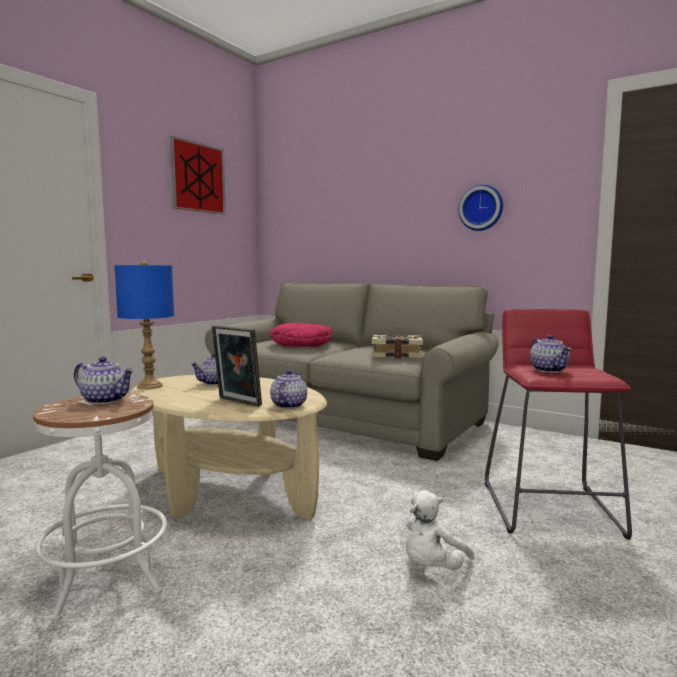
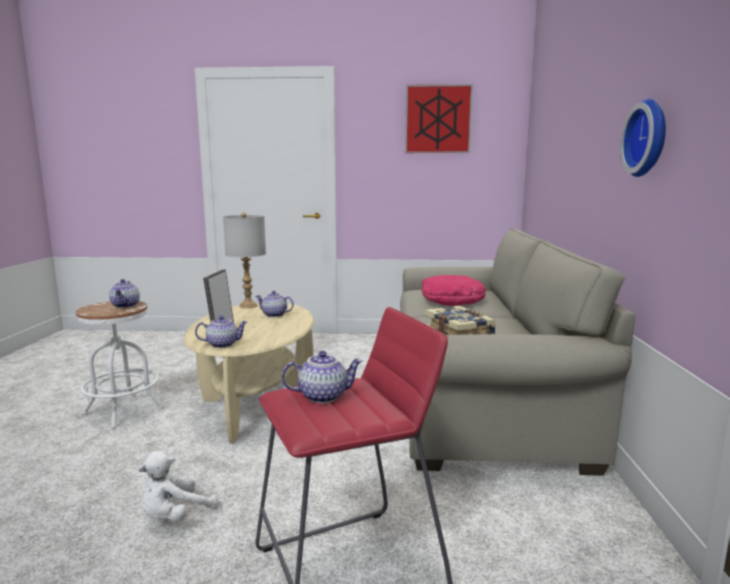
camera: 60 degrees right, 5 degrees up
blue table lamp [114,260,174,389] -> grey table lamp [223,213,266,308]
white plush toy [406,490,474,570] -> white plush toy turned 60 degrees counterclockwise [138,451,219,522]
teapot [530,335,571,373] -> teapot turned 150 degrees counterclockwise [282,351,363,403]

